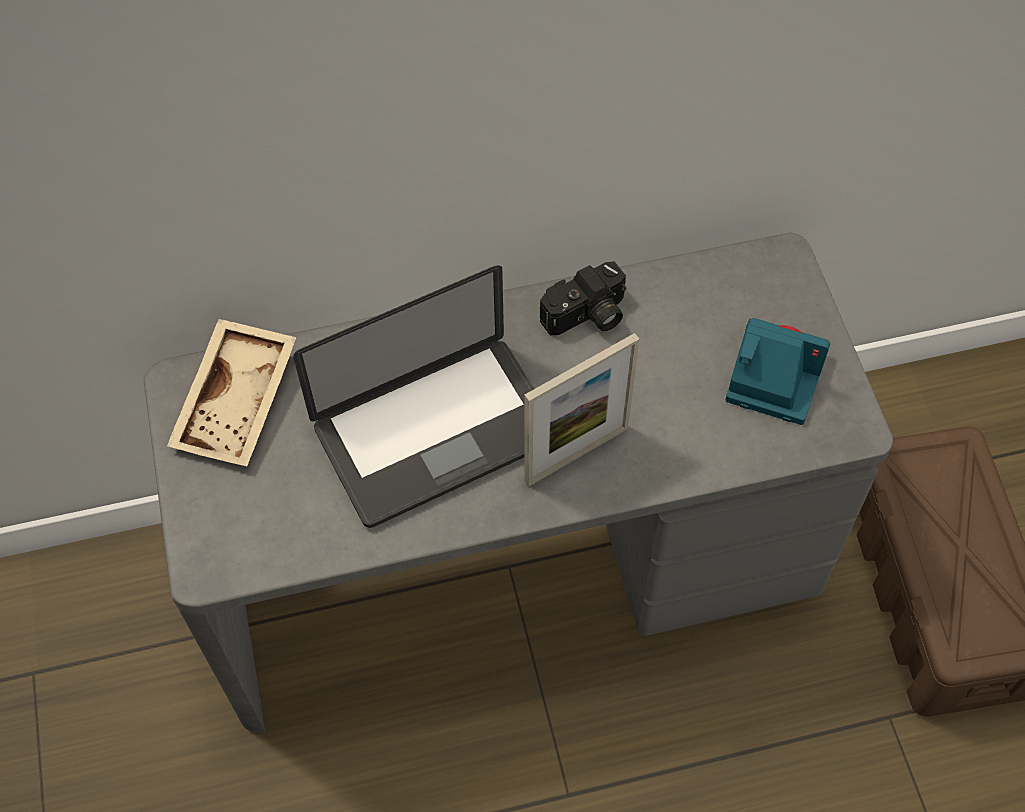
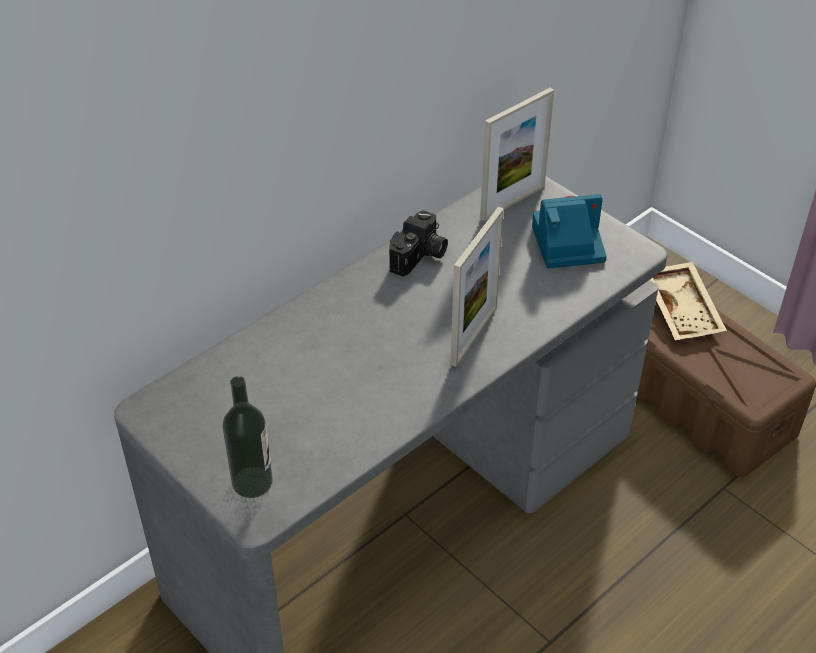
camera: 30 degrees left, 15 degrees down
beige tray [167,319,297,466] -> beige tray moved to [650,262,727,340]
laptop [293,265,534,528] -> none
none -> bottle [223,376,273,498]
none -> picture frame [480,88,554,221]

